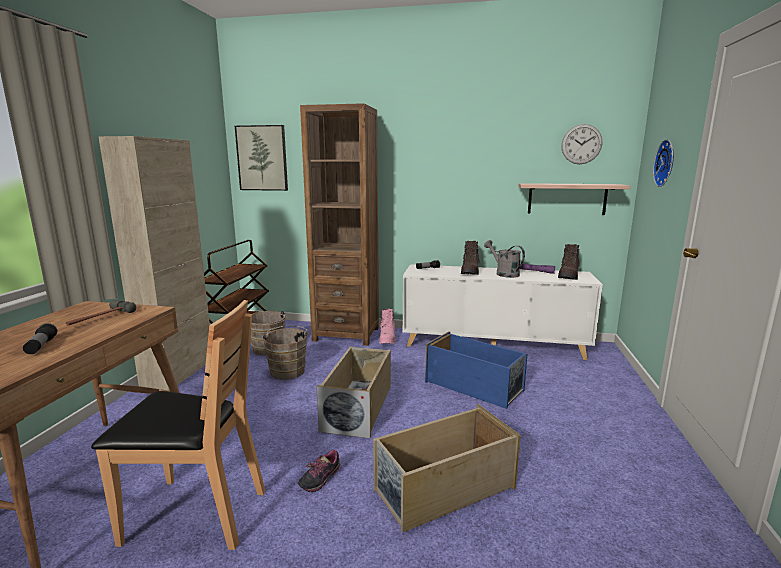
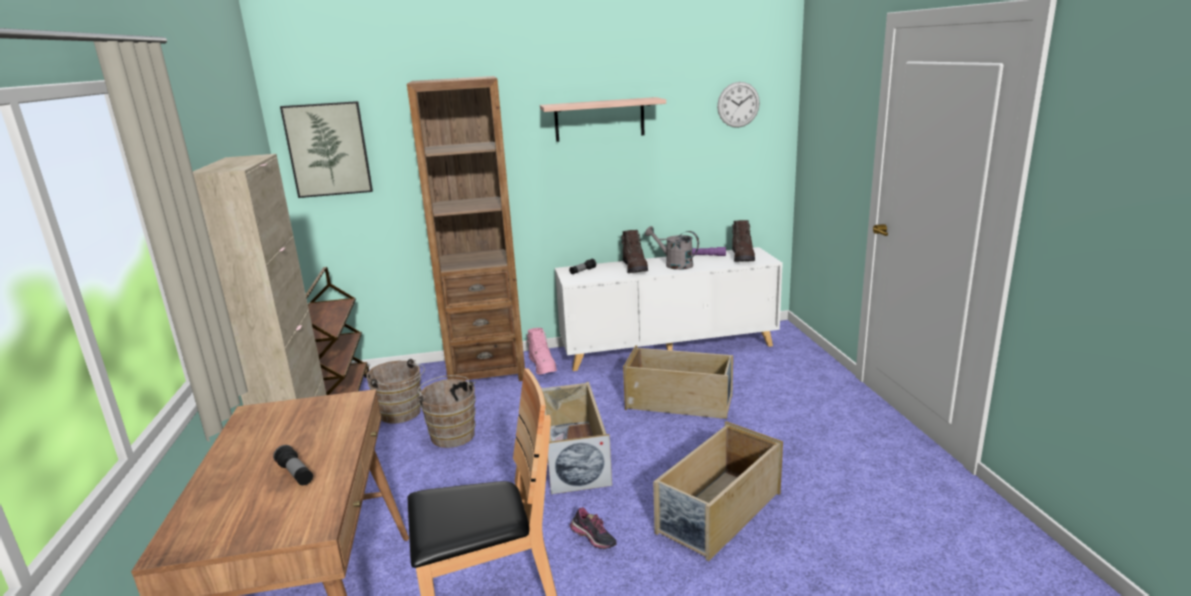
camera: 20 degrees left, 5 degrees up
hammer [66,300,136,325] -> none
shoe [298,450,340,492] -> shoe turned 60 degrees counterclockwise [570,507,616,549]
blue storage box [425,331,527,409] -> beige storage box [623,345,733,419]
shelf [518,183,630,215] -> shelf moved to [540,97,666,142]
wall clock [653,139,674,187] -> none

